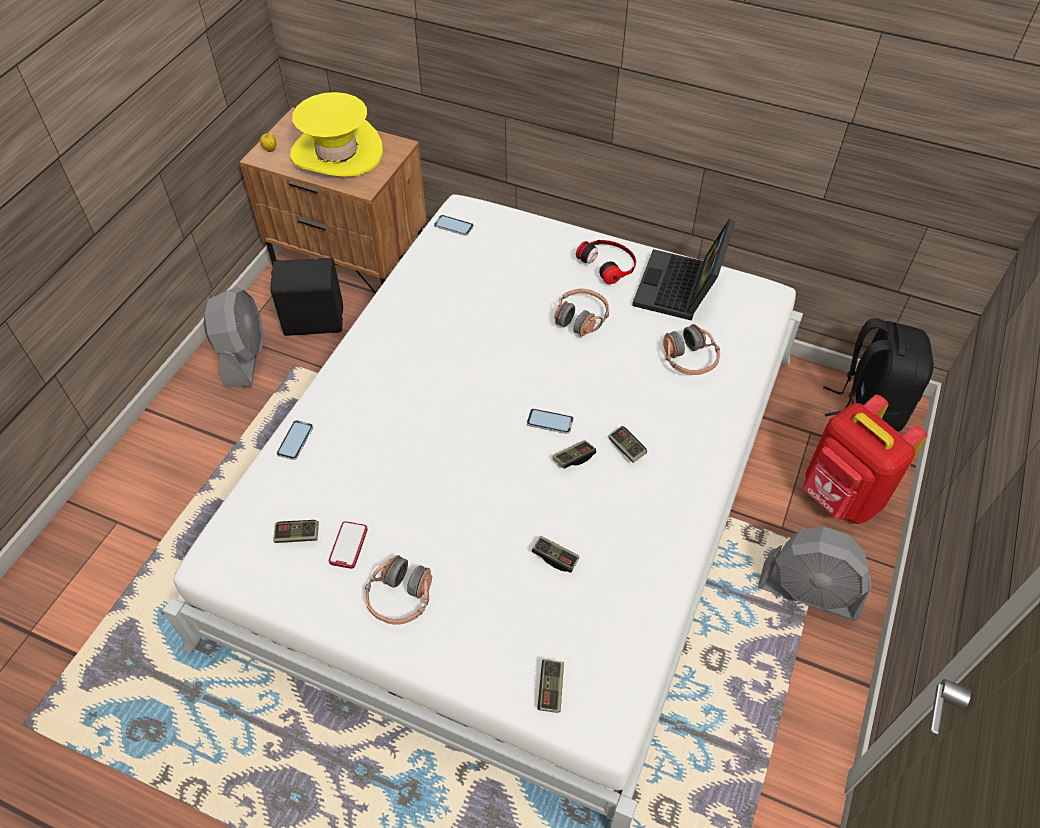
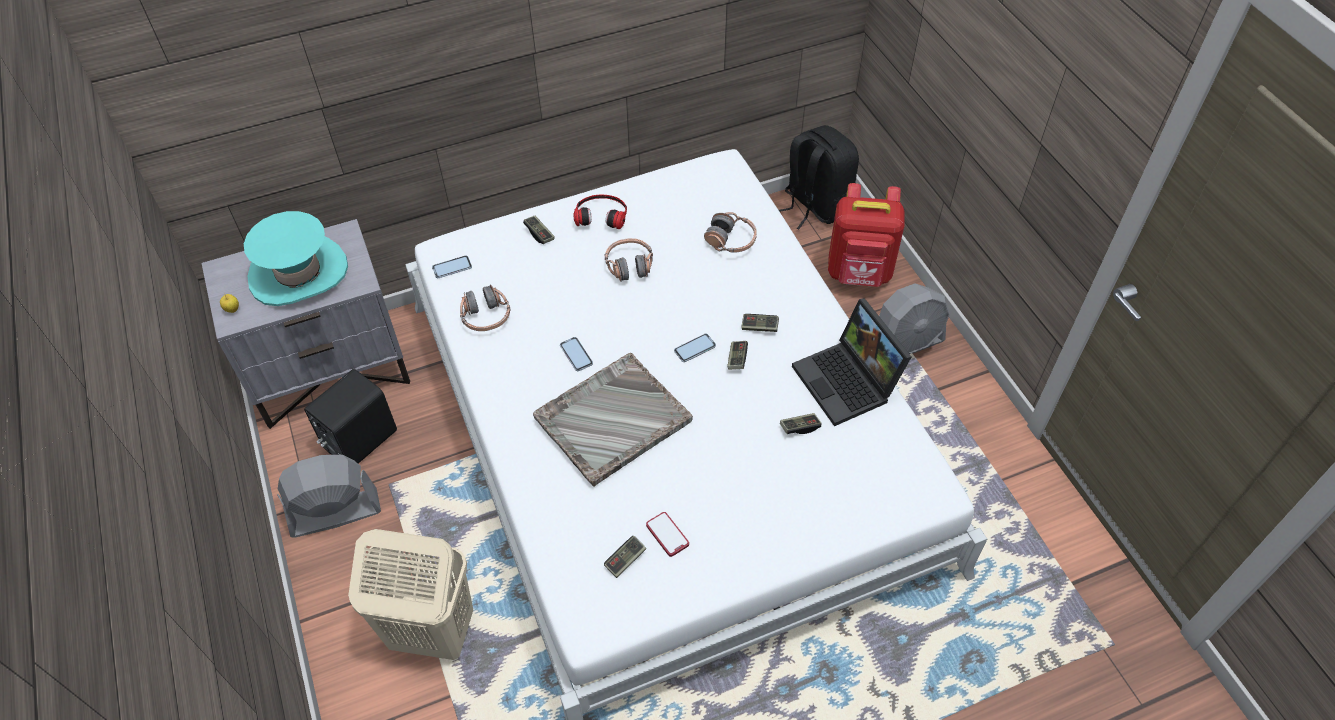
camera: 45 degrees left, 0 degrees up
grey fan [204,287,264,388] -> grey fan turned 60 degrees counterclockwise [277,455,381,537]
brown nightstand [240,107,427,294] -> grey nightstand [202,219,410,429]
phone [276,420,313,460] -> phone moved to [560,337,593,371]
yellow hat [290,92,383,177] -> turquoise hat [244,211,348,306]
headphones [365,555,432,625] -> headphones moved to [460,284,511,331]
game controller [537,659,564,713] -> game controller moved to [523,215,555,244]
laptop [632,219,735,321] -> laptop moved to [792,298,911,426]
none -> beige laundry basket [348,529,473,660]
none -> grey tray [533,353,693,487]

